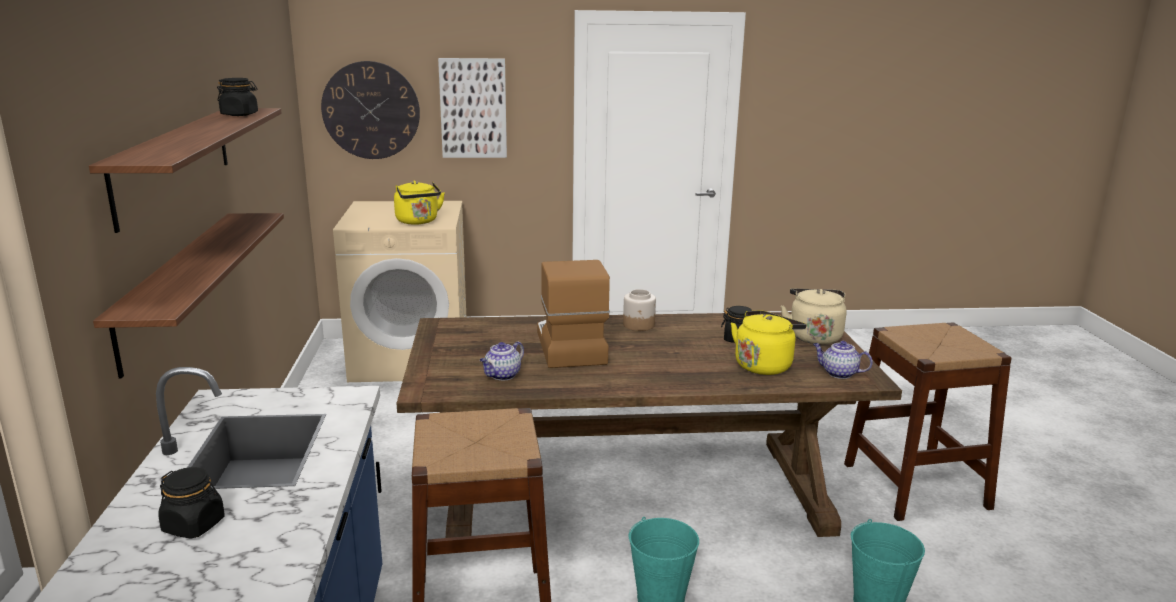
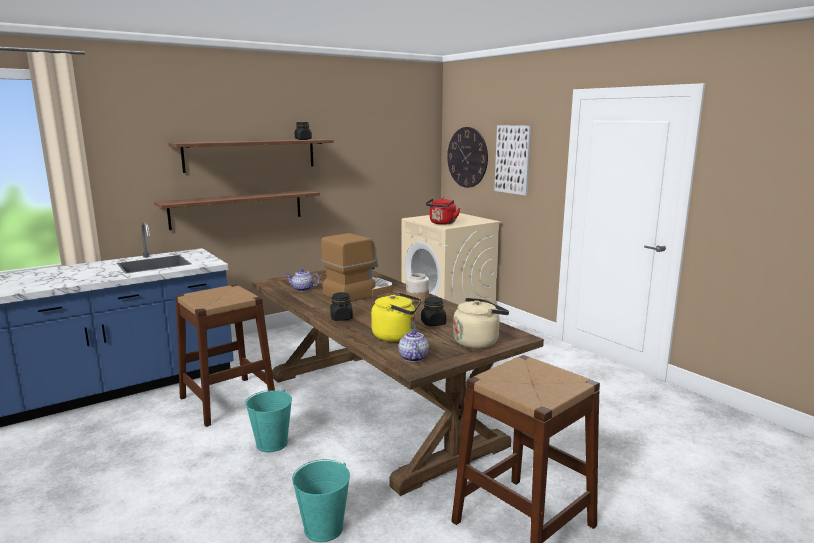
camera: 60 degrees right, 5 degrees down
black jar [158,467,225,539] -> black jar moved to [330,292,353,321]
yellow kettle [394,181,445,225] -> red kettle [426,197,460,225]

